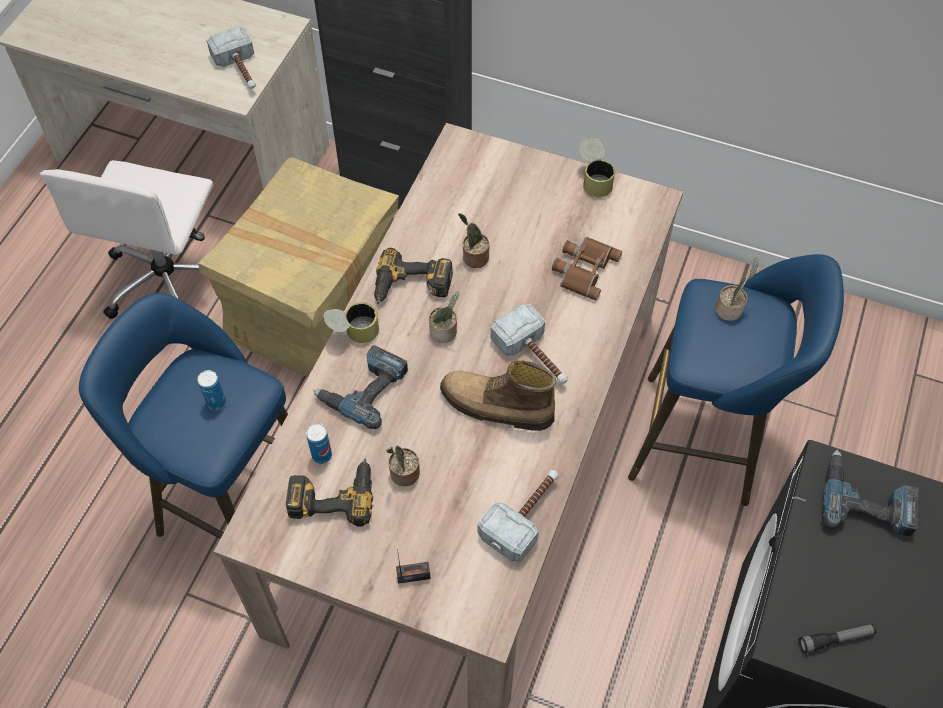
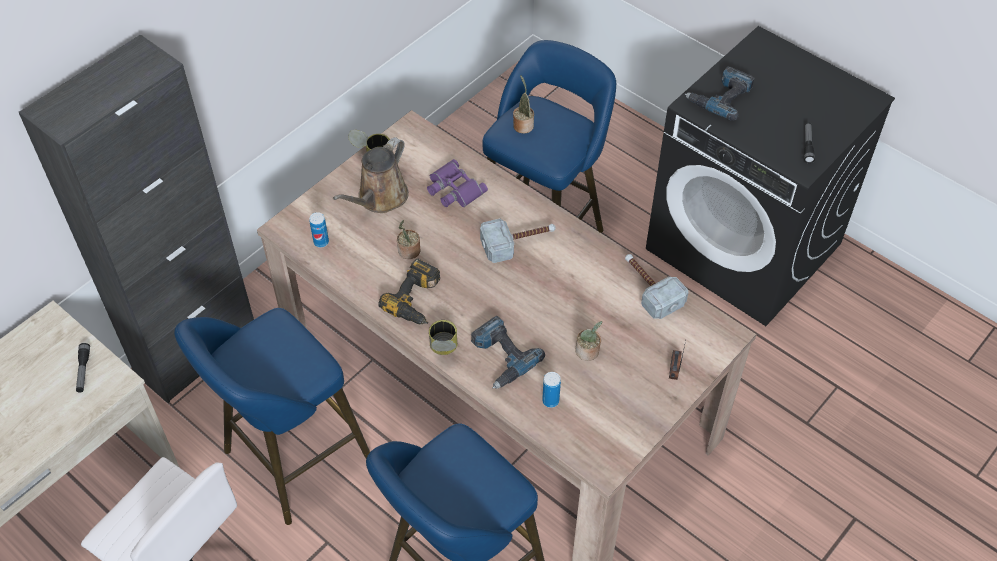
camera: 70 degrees left, 5 degrees down
can [197,370,226,410] -> can moved to [309,212,329,248]
cardboard box [198,157,399,377] -> blue stool [174,308,370,525]
hammer [207,27,256,89] -> flashlight [76,343,90,393]
power drill [286,459,373,527] -> none
potted plant [429,291,459,343] -> none
boot [440,360,556,431] -> none
brown binoculars [552,237,622,300] -> purple binoculars [427,159,488,207]
none -> brown watering can [333,137,409,213]

